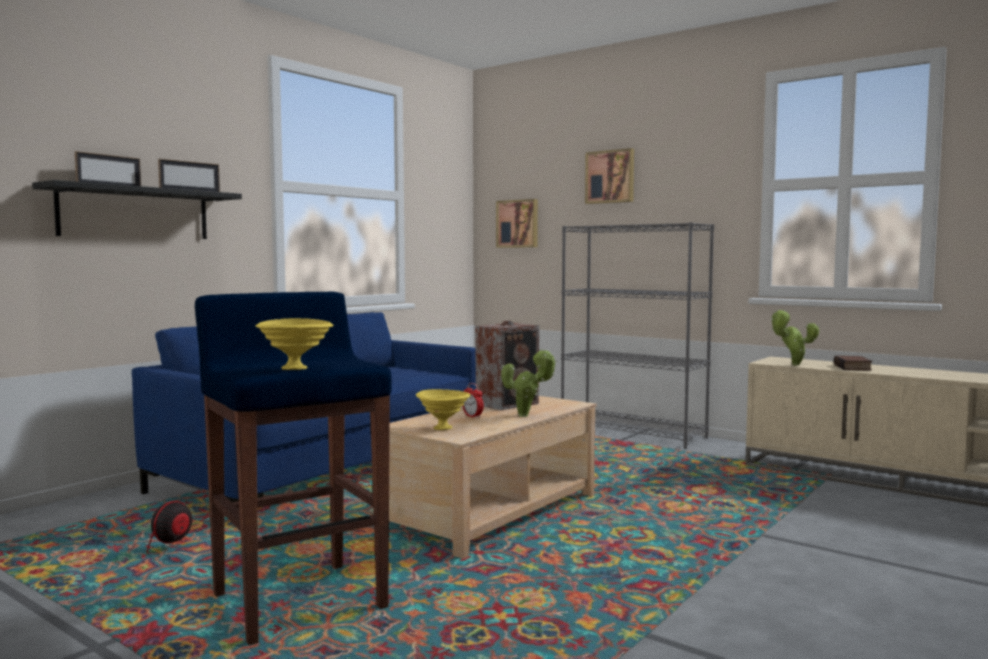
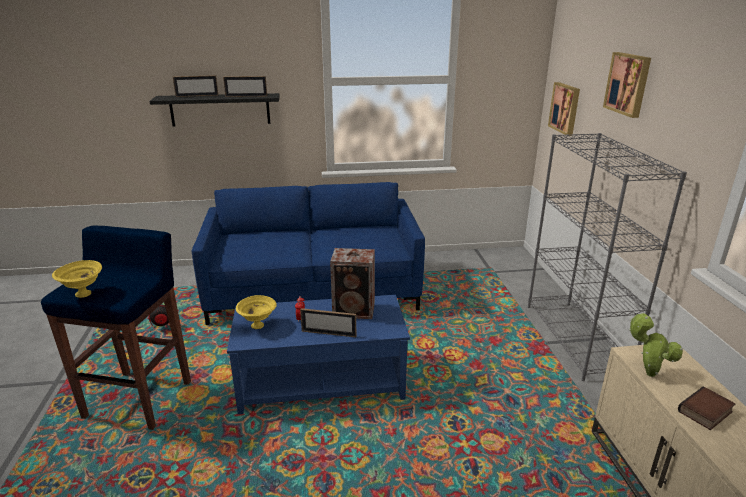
camera: 45 degrees right, 20 degrees up
beige coffee table [389,396,597,559] -> blue coffee table [227,295,410,414]
potted plant [501,349,557,417] -> picture frame [300,308,356,337]

